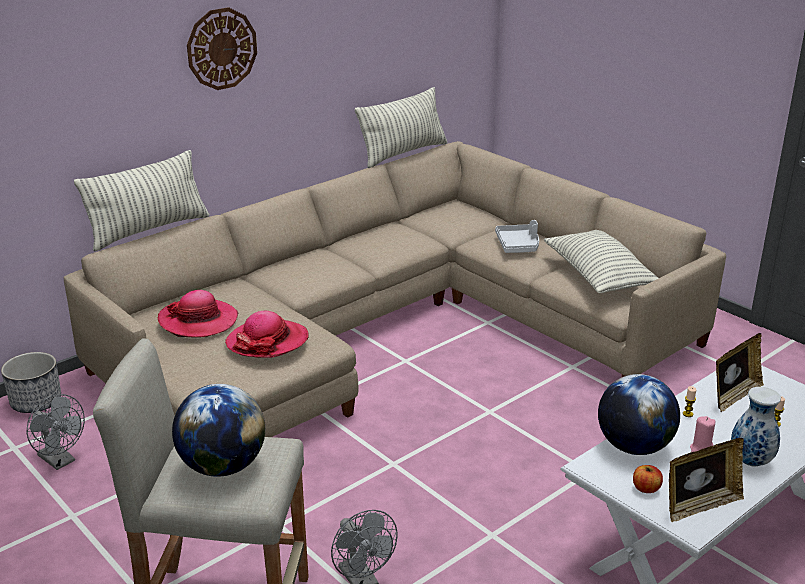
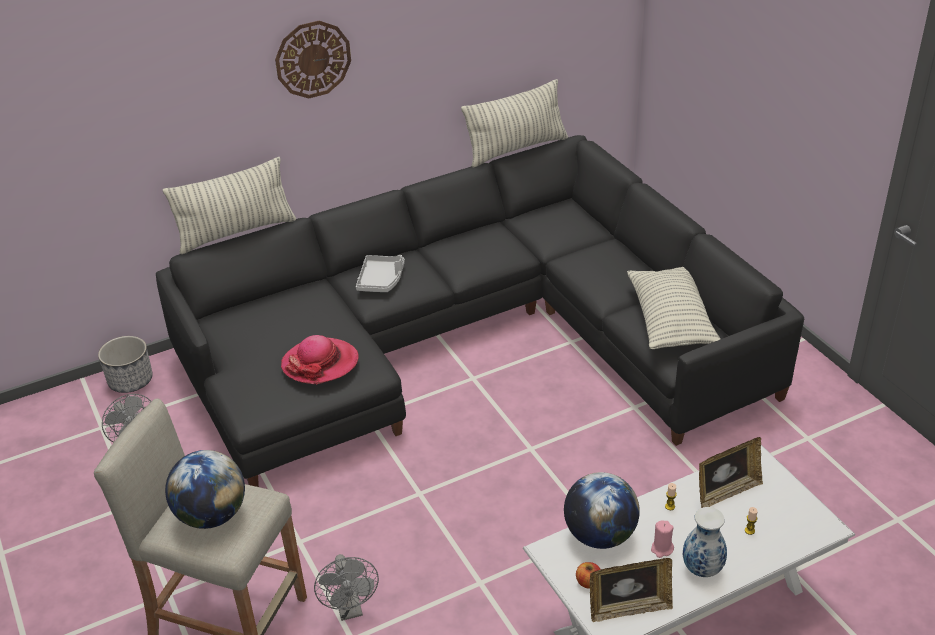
camera: 15 degrees right, 10 degrees up
beige sofa [64,141,726,437] -> black sofa [156,135,804,487]
hat [158,290,238,338] -> none
grey tray [495,220,539,253] -> grey tray moved to [356,255,405,292]

